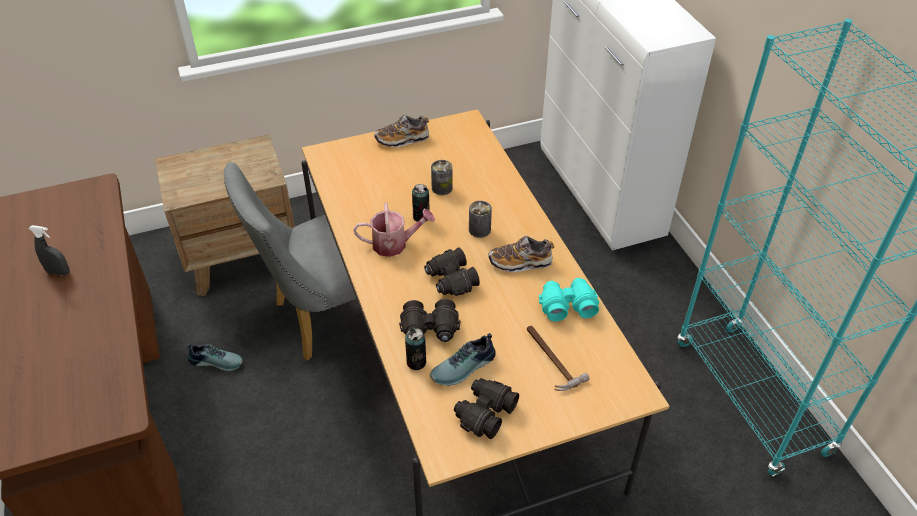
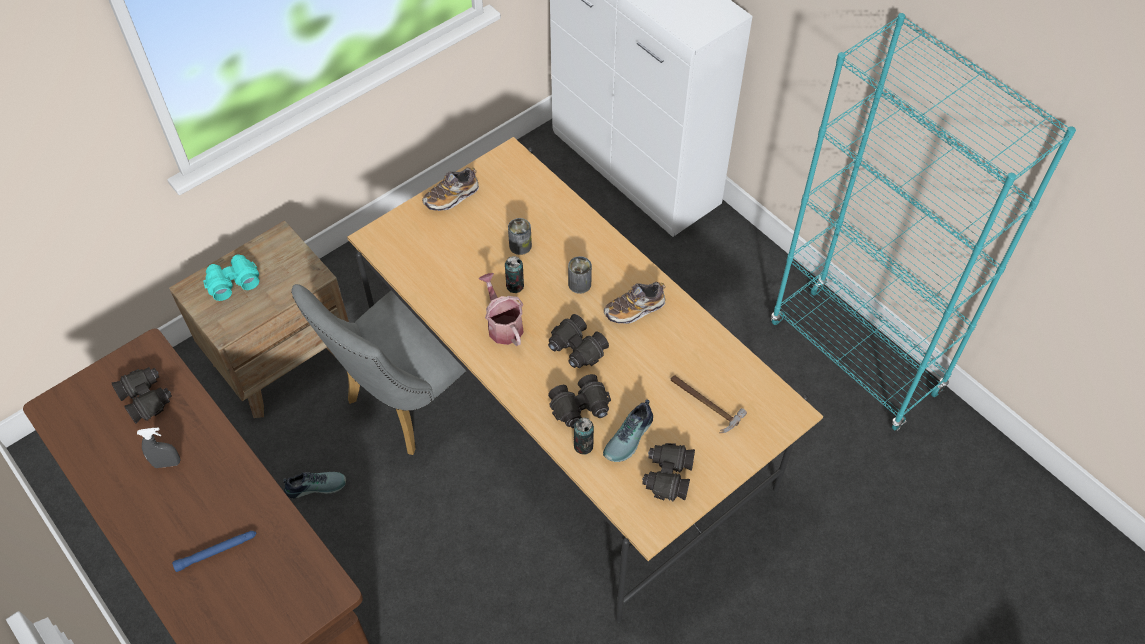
camera: 20 degrees left, 10 degrees up
watering can [353,203,435,257] -> watering can turned 90 degrees counterclockwise [479,273,524,346]
turquoise binoculars [539,278,599,322] -> turquoise binoculars moved to [203,254,259,301]
none -> black binoculars [112,367,172,424]
none -> blue flashlight [172,531,256,572]

